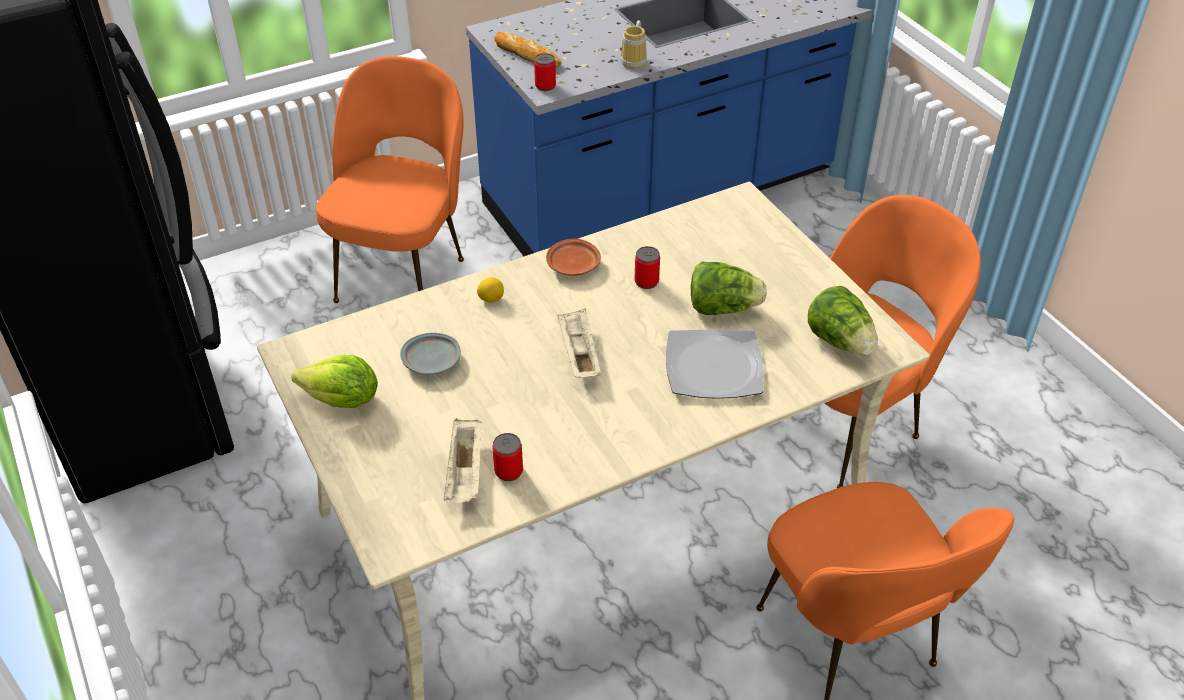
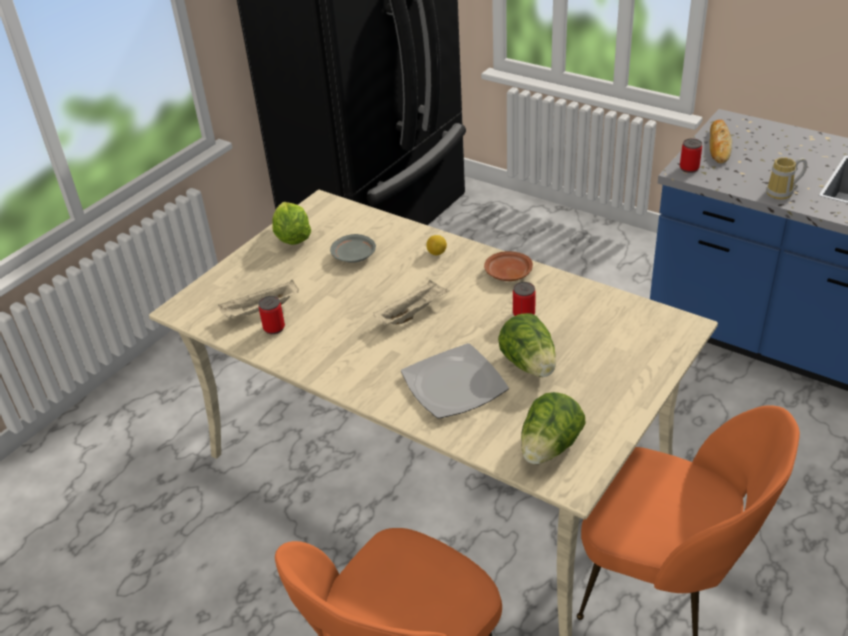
camera: 65 degrees right, 5 degrees down
orange chair [316,56,464,303] -> none

